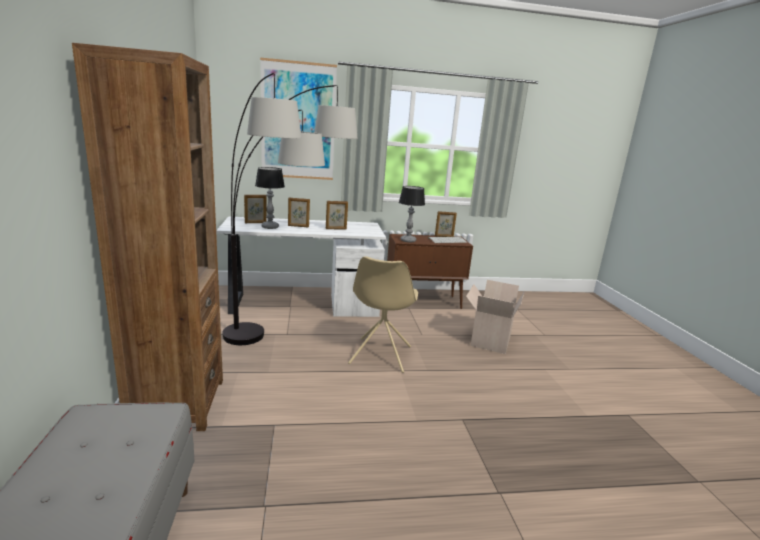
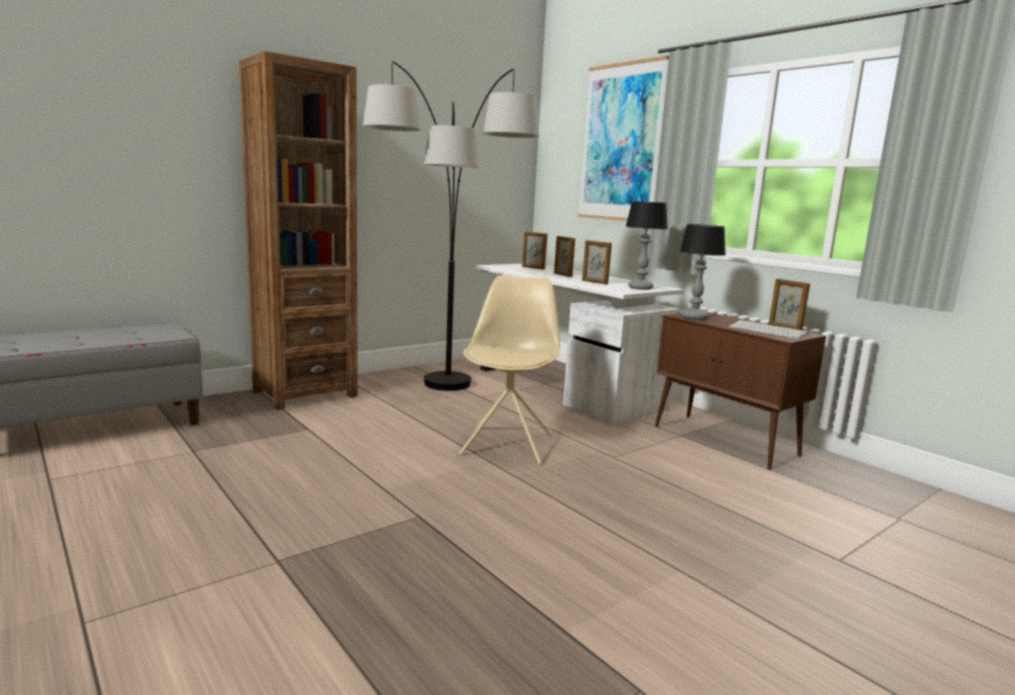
camera: 60 degrees right, 5 degrees down
table lamp [255,167,285,229] -> table lamp moved to [625,201,668,290]
beige chair [348,256,418,373] -> beige chair turned 120 degrees clockwise [459,275,560,465]
cardboard box [466,280,525,354] -> none

